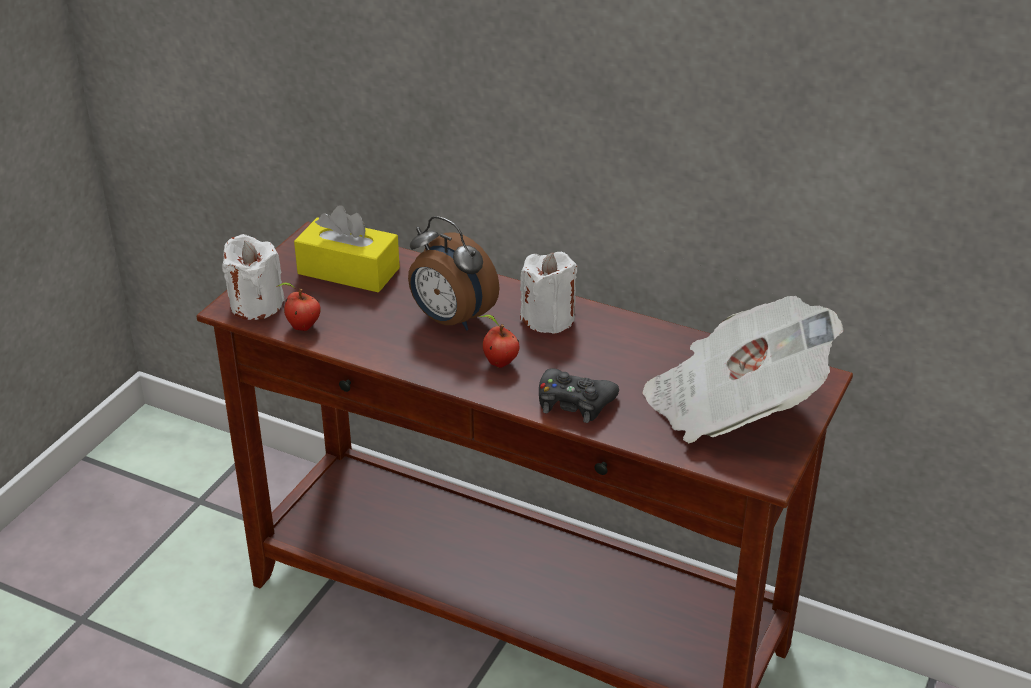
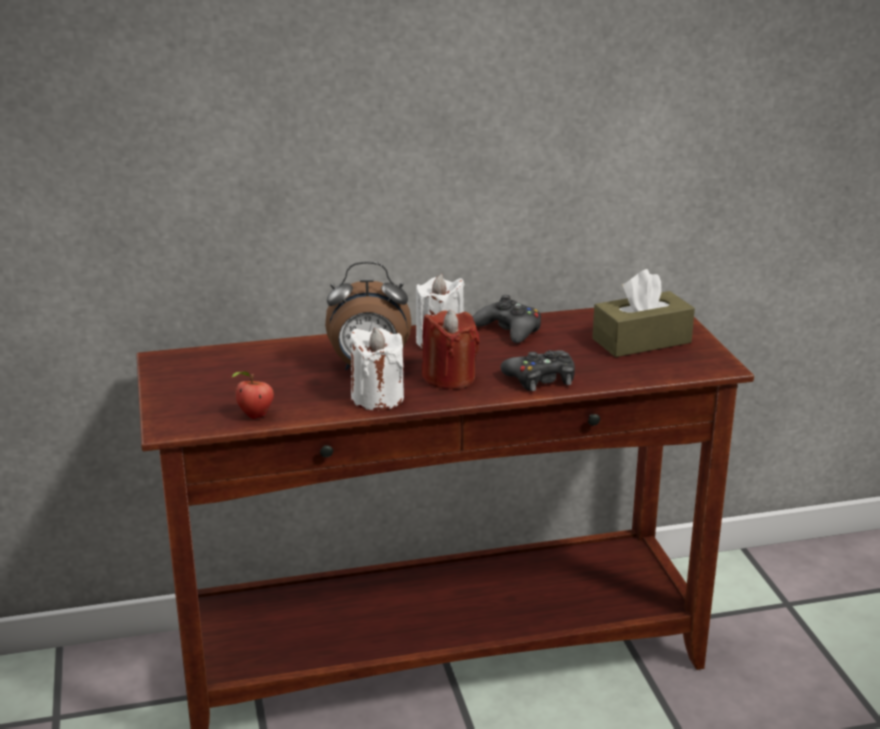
camera: 40 degrees left, 10 degrees down
white candle [222,234,285,320] -> white candle moved to [350,328,404,410]
yellow tissue box [294,205,400,293] -> none
apple [478,315,519,368] -> red candle [422,310,480,390]
newspaper [642,296,843,443] -> brown tissue box [592,269,695,357]
none -> black game controller [473,295,541,343]

